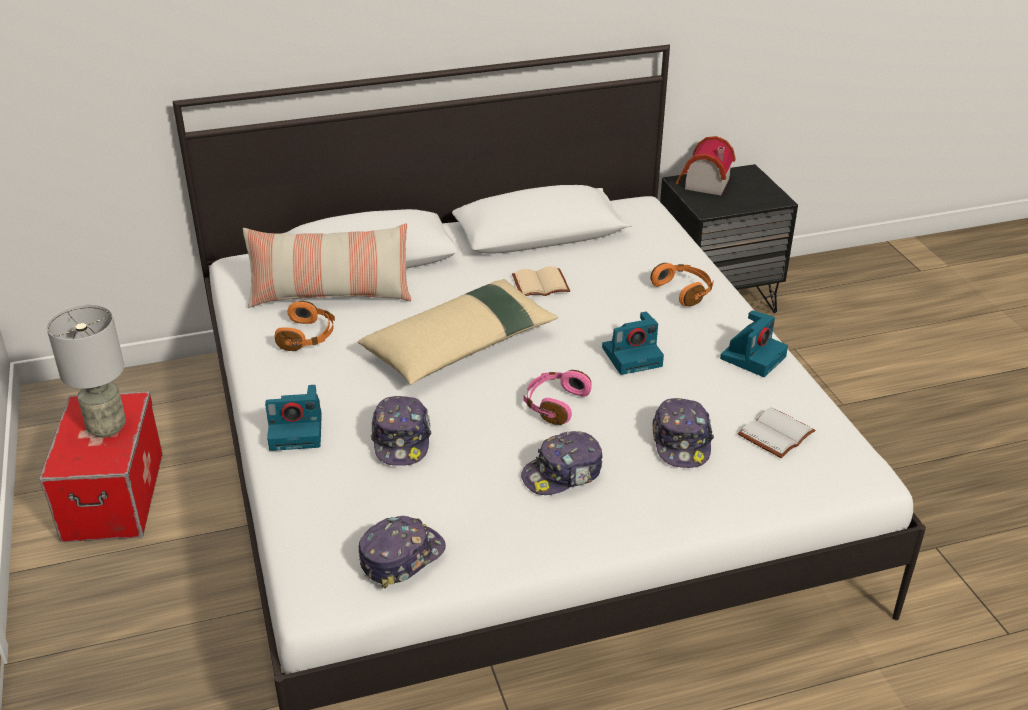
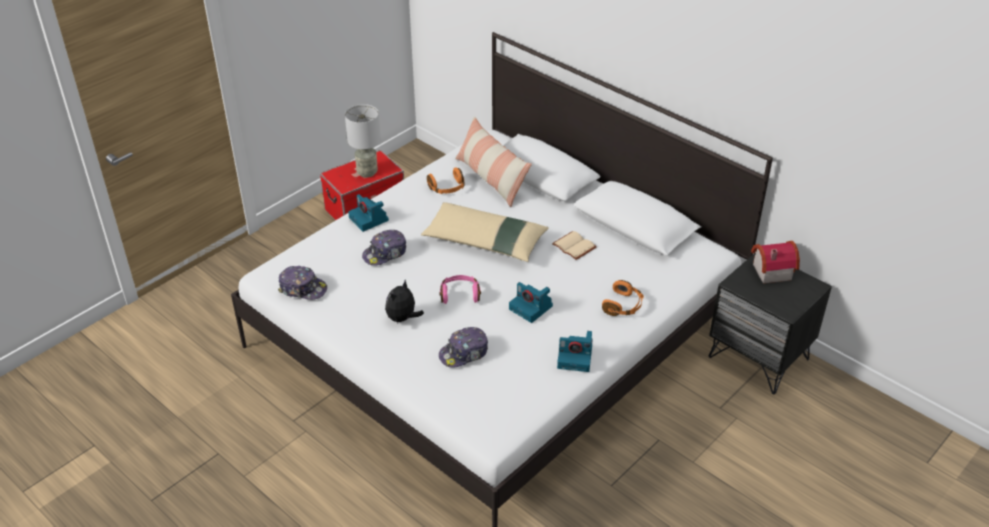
camera: 60 degrees right, 5 degrees up
cap [521,431,602,495] -> plush toy [385,280,424,324]
white book [738,407,816,458] -> none

